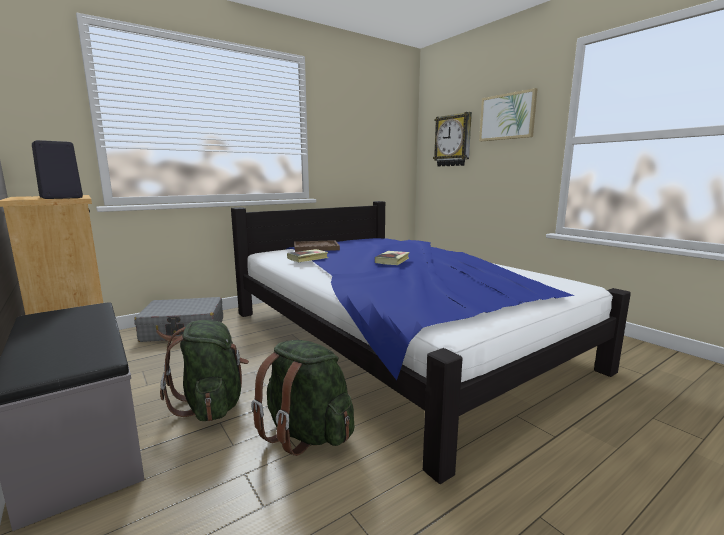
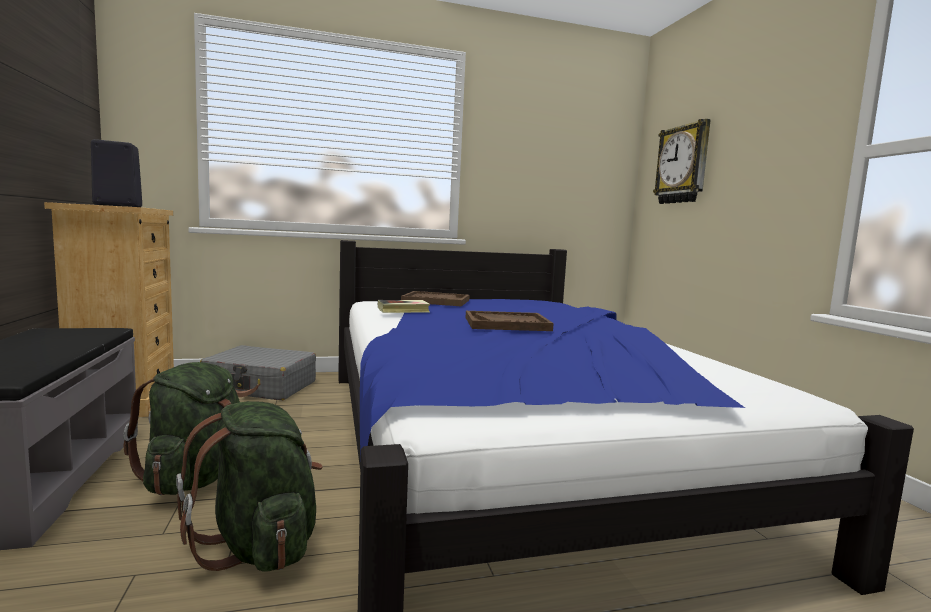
camera: 20 degrees right, 5 degrees down
book [375,251,410,265] -> brown tray [466,311,554,331]
picture [479,88,537,141] -> none

